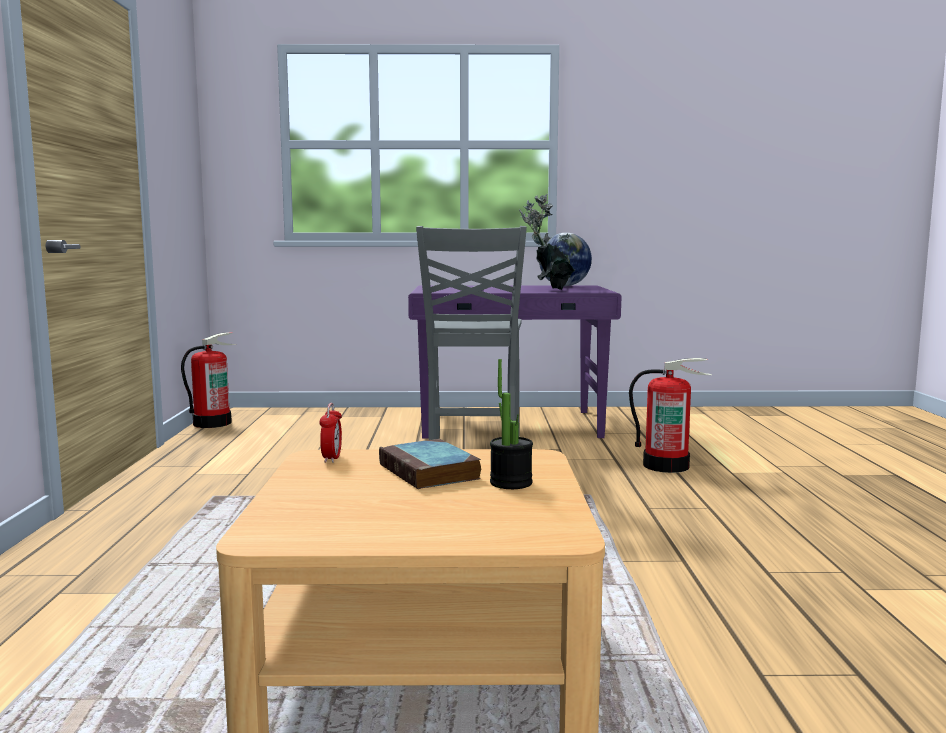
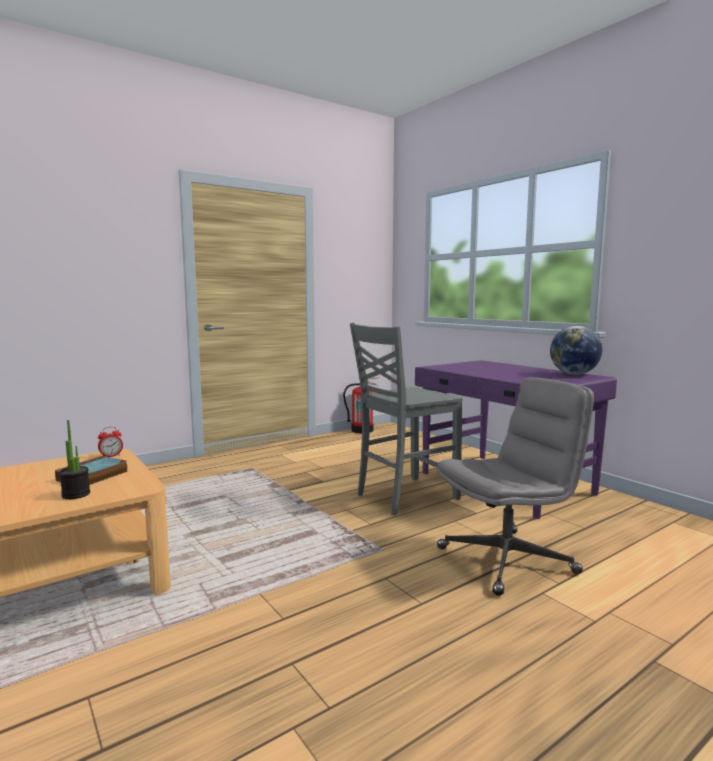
camera: 55 degrees right, 0 degrees up
potted plant [519,194,575,290] -> none
fire extinguisher [629,358,712,473] -> grey office chair [437,378,594,596]

